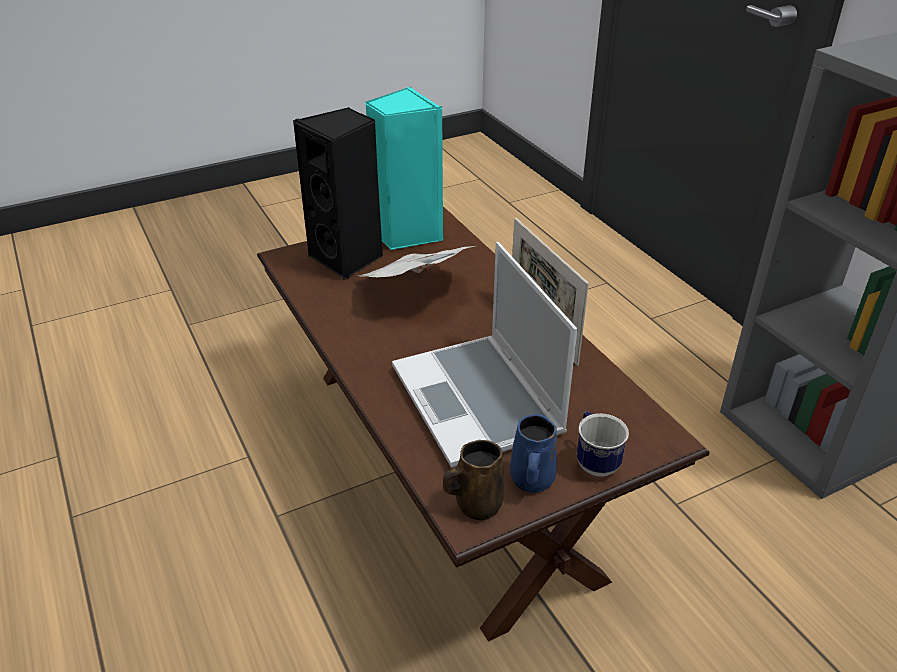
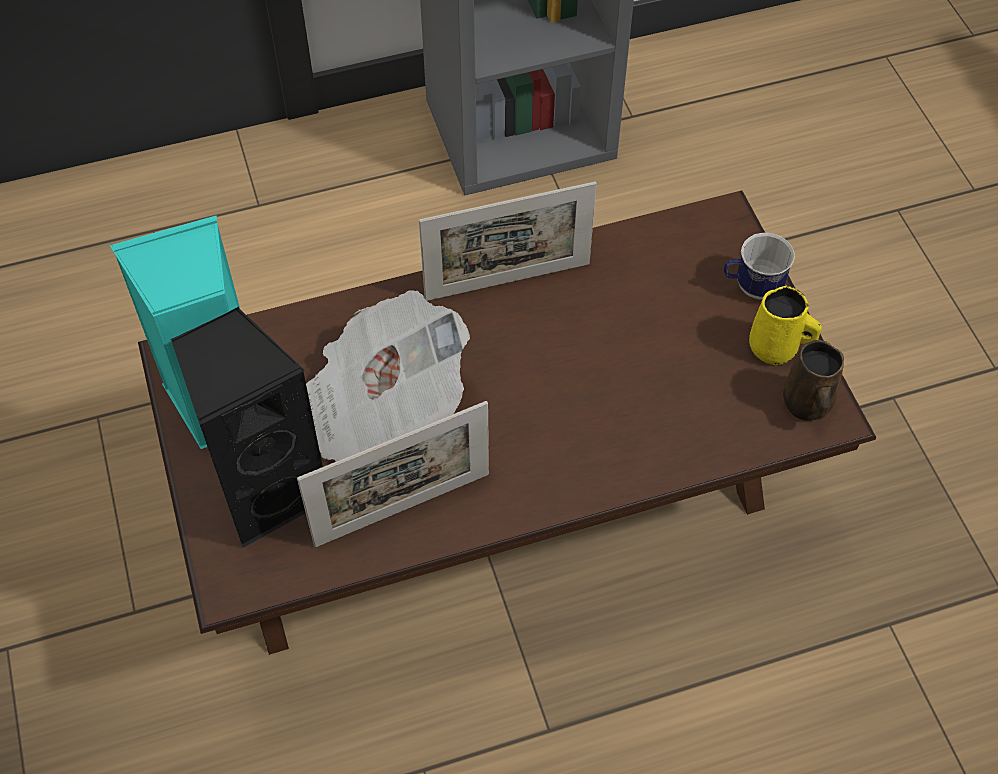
camera: 80 degrees left, 20 degrees up
laptop [392,242,578,468] -> none
blue mug [510,414,557,493] -> yellow mug [749,286,822,365]
none -> picture frame [297,401,489,547]

